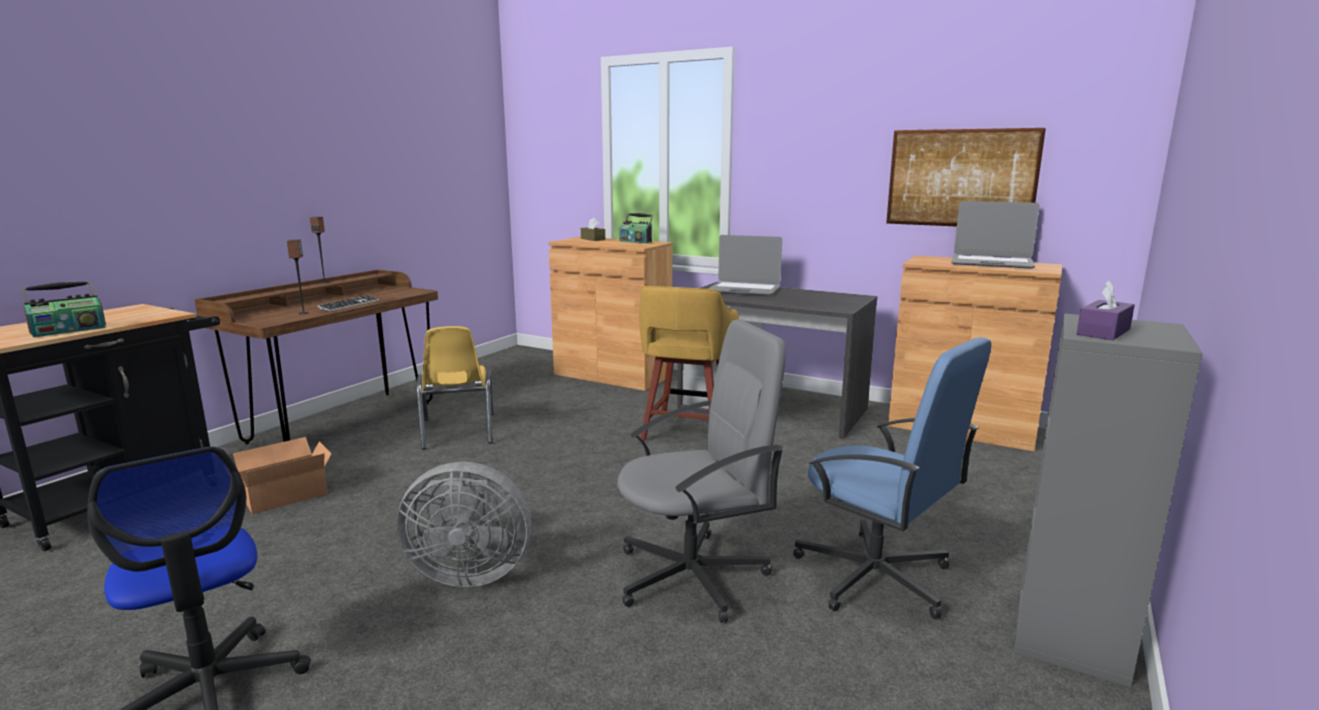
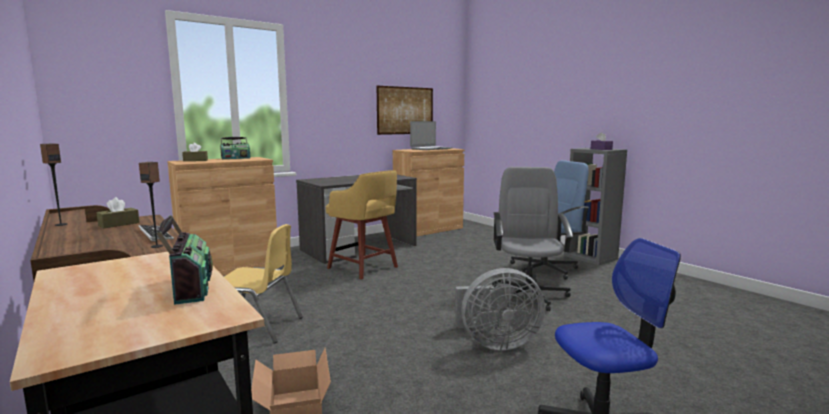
camera: 65 degrees left, 5 degrees down
grey fan [397,462,531,587] -> grey fan turned 60 degrees clockwise [455,268,545,350]
laptop [708,235,782,295] -> none
none -> brown tissue box [97,197,140,228]

